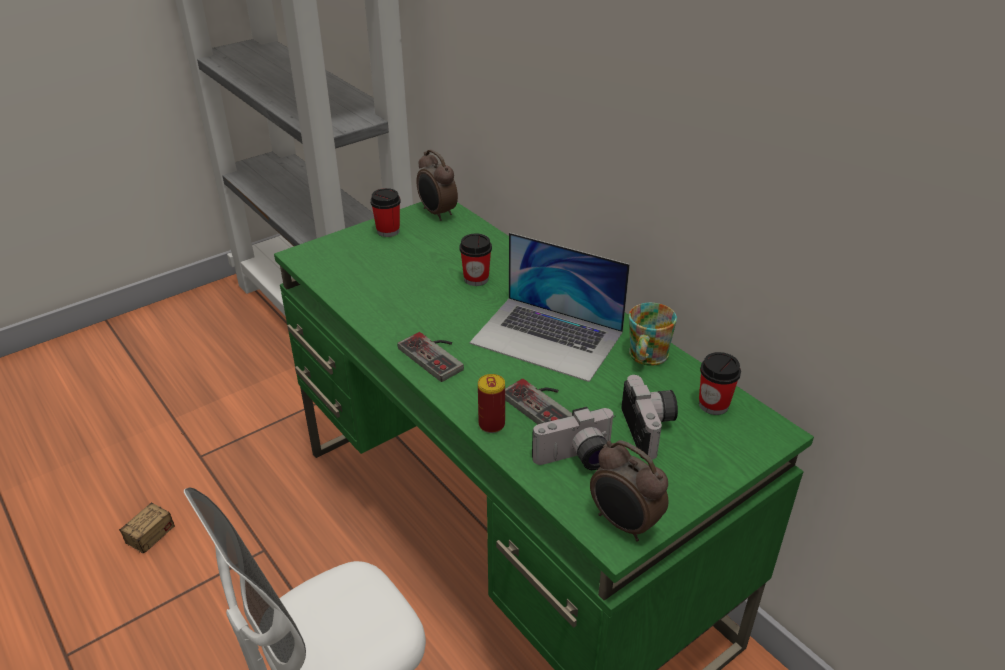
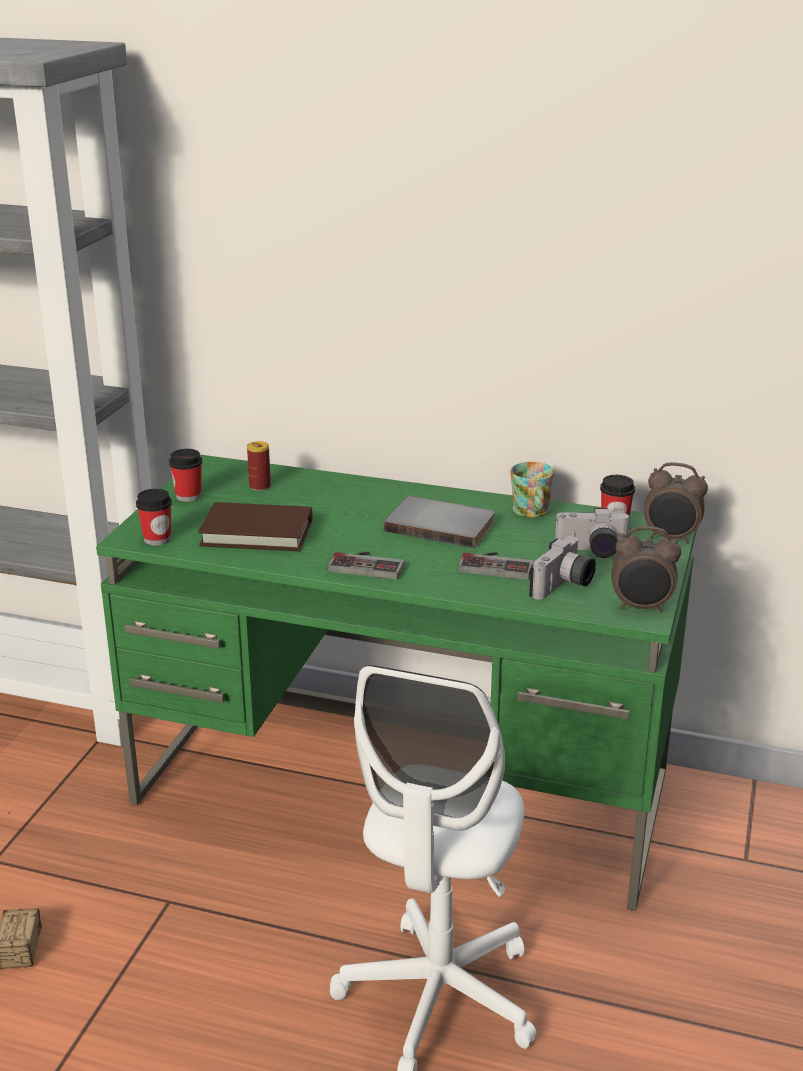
camera: 35 degrees left, 10 degrees down
alarm clock [417,149,458,221] -> alarm clock moved to [644,462,708,544]
cup [459,233,492,286] -> cup moved to [136,489,172,546]
laptop [470,232,630,382] -> grey book [383,496,495,548]
can [478,374,505,433] -> can moved to [247,441,271,491]
camera [621,375,678,459] -> camera turned 135 degrees clockwise [555,508,631,558]
none -> brown book [198,502,312,551]

